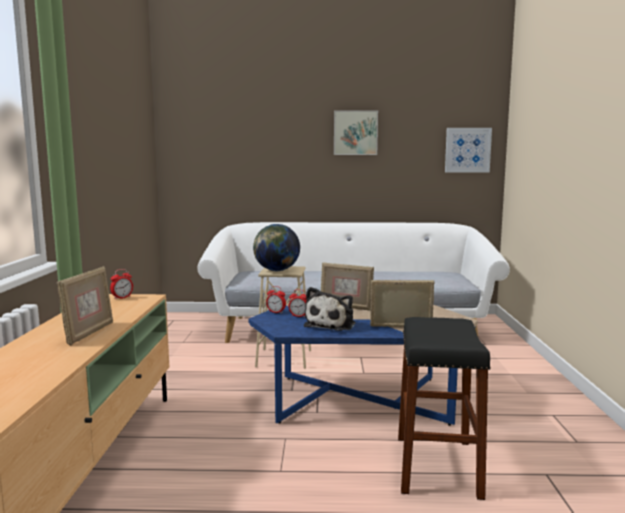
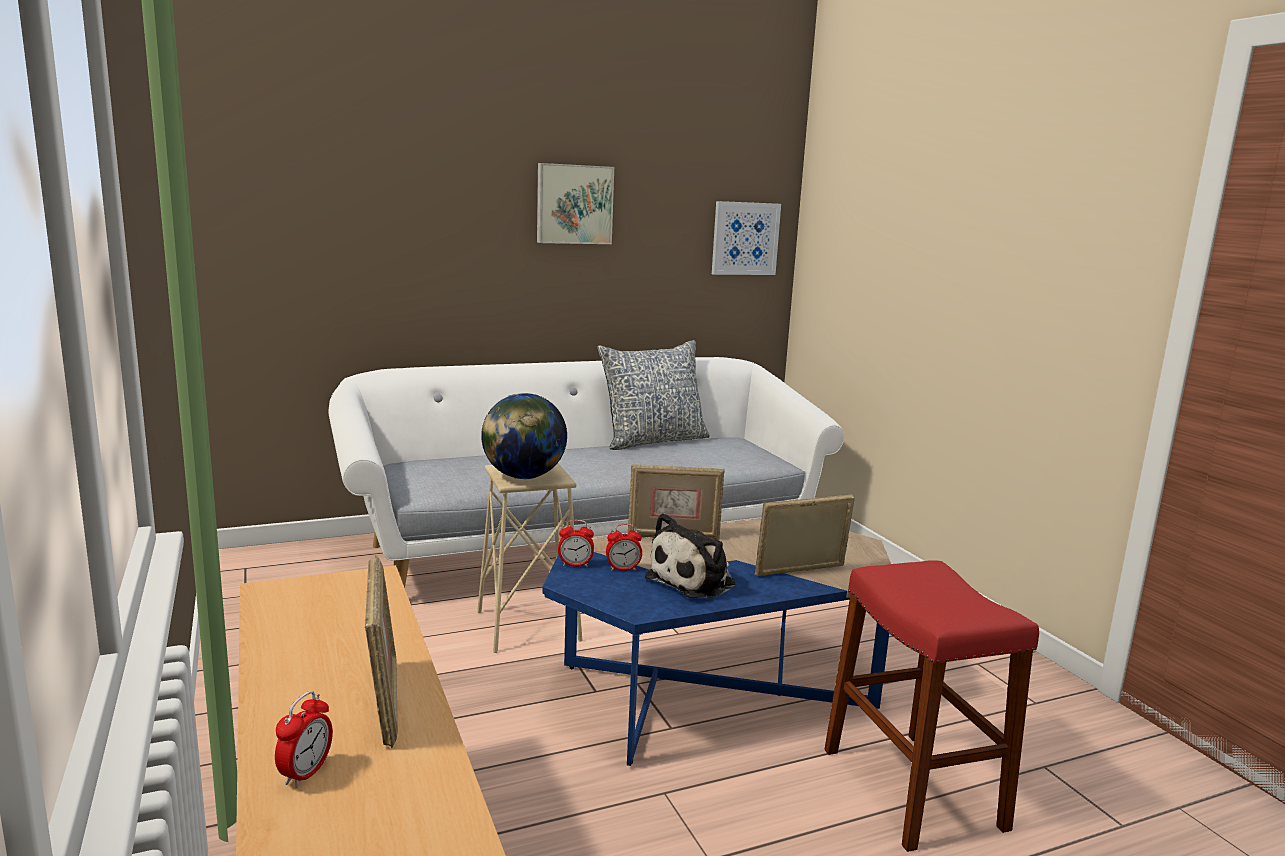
camera: 25 degrees left, 5 degrees up
alarm clock [110,269,133,300] -> alarm clock moved to [275,691,333,788]
plush toy [304,287,355,331] -> plush toy turned 45 degrees clockwise [645,513,736,599]
black stool [398,317,491,500] -> red stool [825,560,1039,852]
none -> pillow [597,340,710,450]

